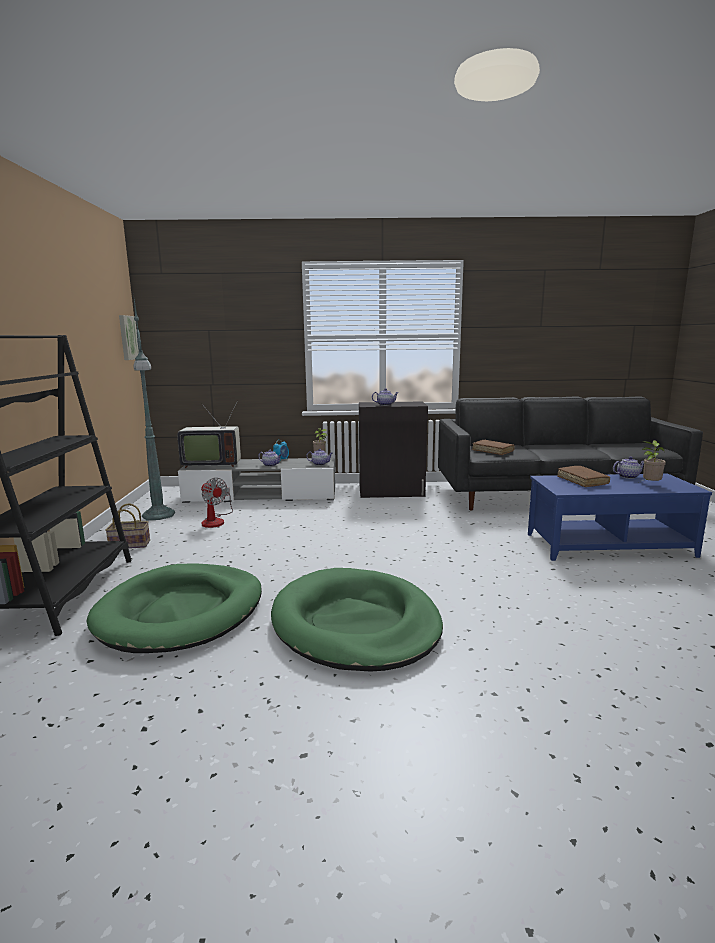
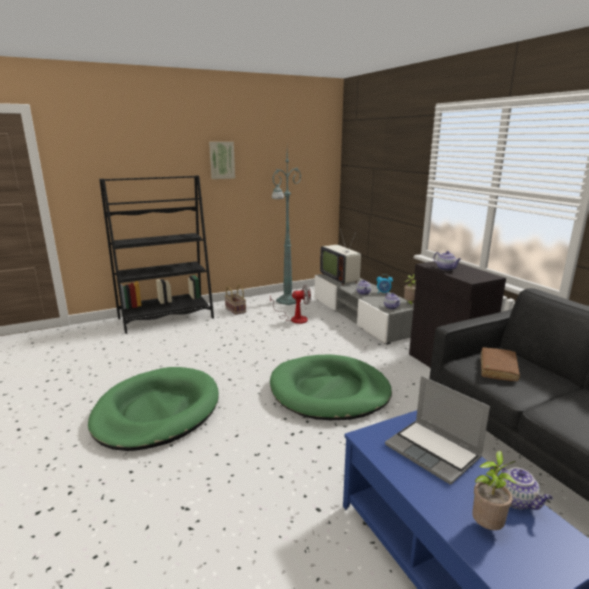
camera: 65 degrees right, 5 degrees up
green dog bed [86,563,262,653] -> green dog bed moved to [270,355,392,420]
picture [119,315,139,360] -> picture moved to [209,142,235,179]
fan [201,478,233,528] -> fan turned 120 degrees counterclockwise [270,284,311,324]
brown book [557,466,610,487] -> laptop [385,376,490,485]

